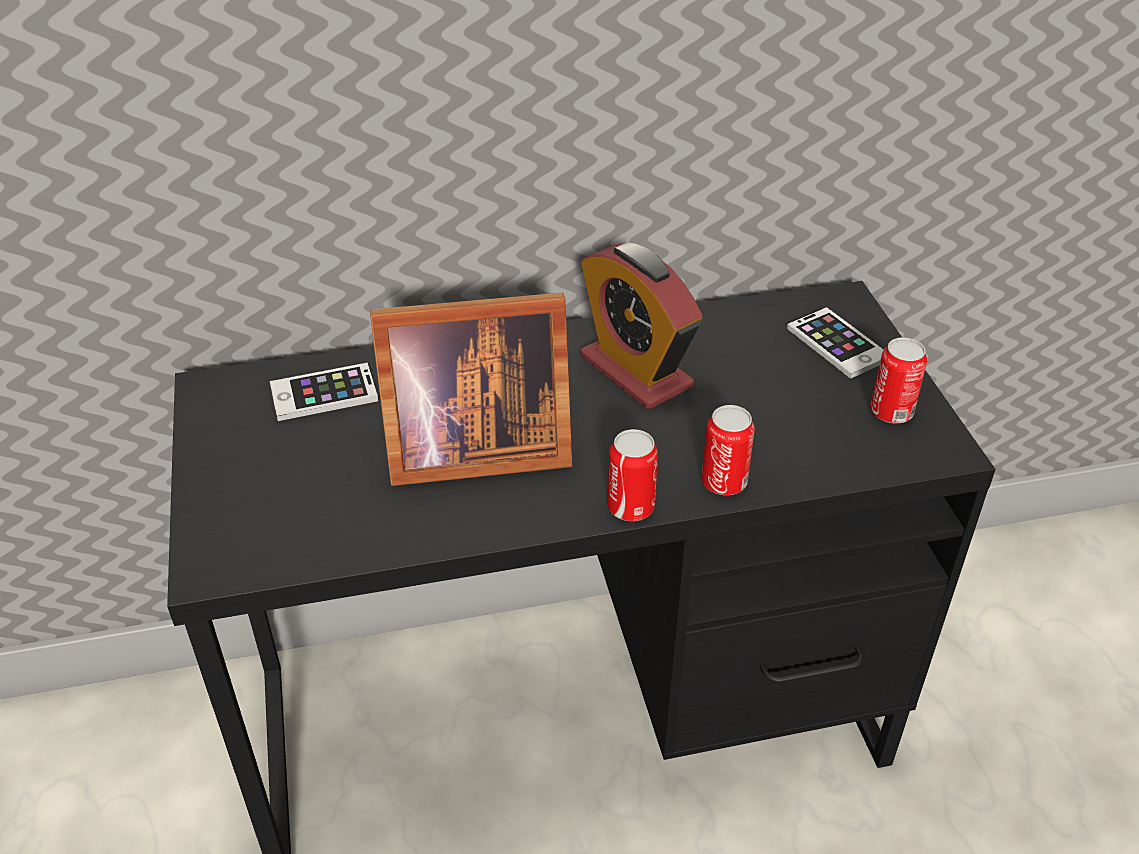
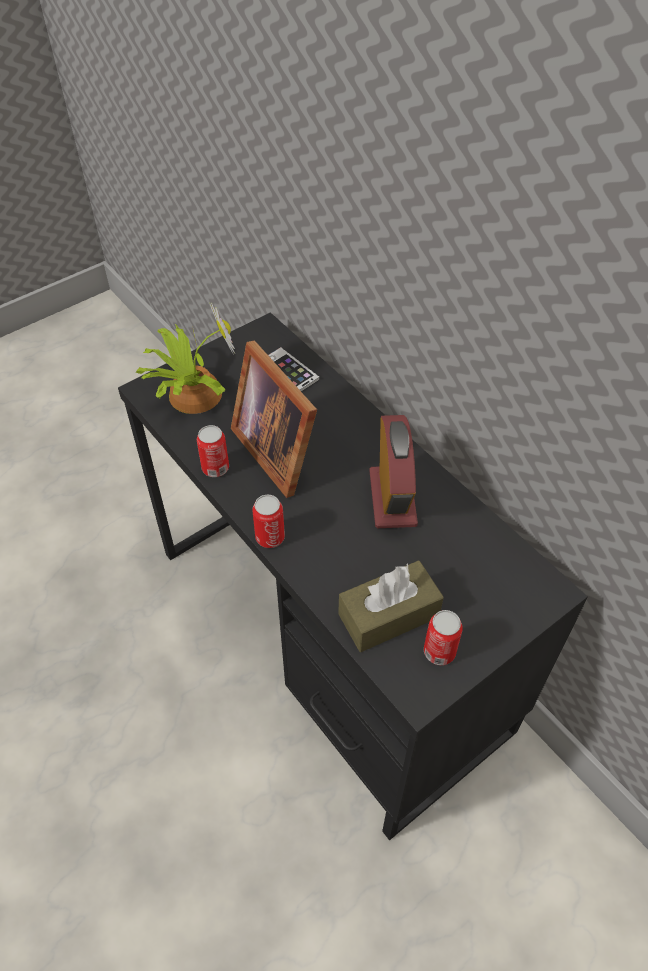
camera: 65 degrees right, 10 degrees up
alarm clock [581,243,703,409] -> alarm clock turned 150 degrees clockwise [369,415,418,528]
can [701,405,755,495] -> can moved to [197,425,229,477]
phone [786,307,884,379] -> none
none -> potted plant [136,302,235,414]
none -> brown tissue box [338,560,444,652]

